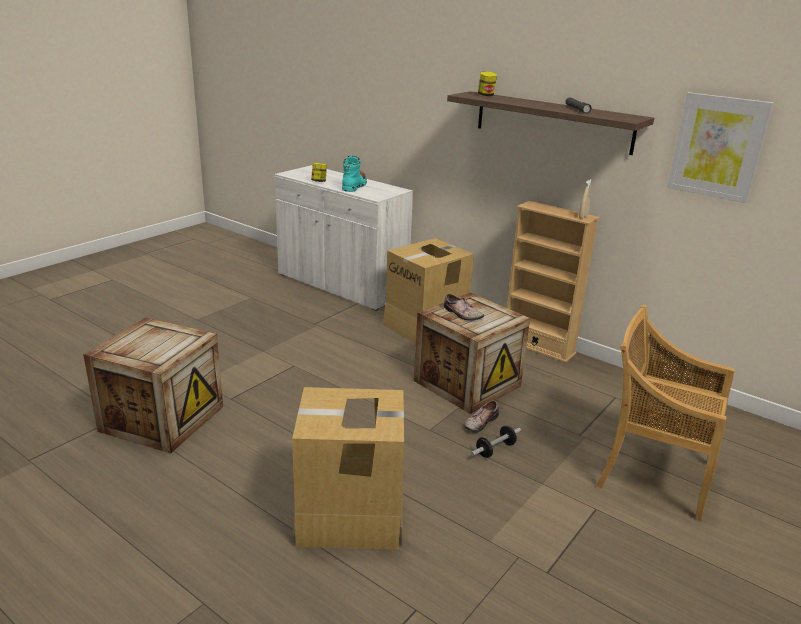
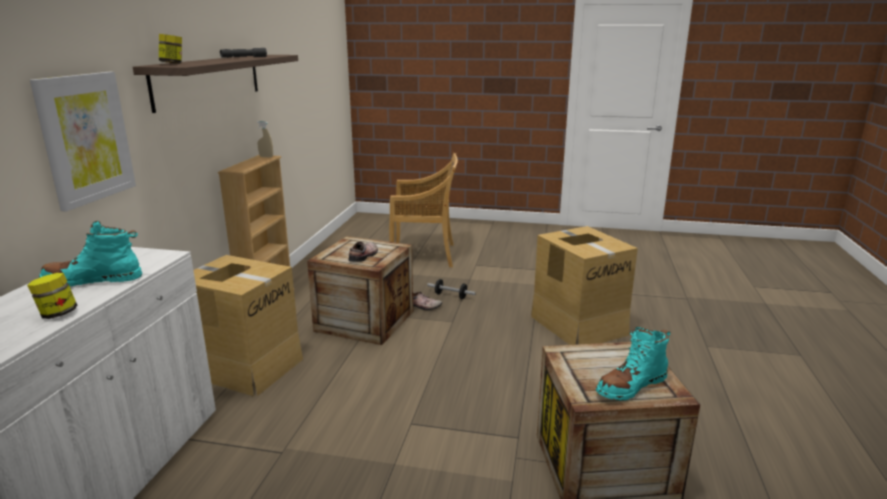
camera: 115 degrees left, 5 degrees down
beige chair [596,305,735,522] -> beige chair turned 90 degrees counterclockwise [389,153,458,267]
picture [667,92,774,203] -> picture moved to [30,72,136,212]
none -> turquoise boot [596,327,671,401]

